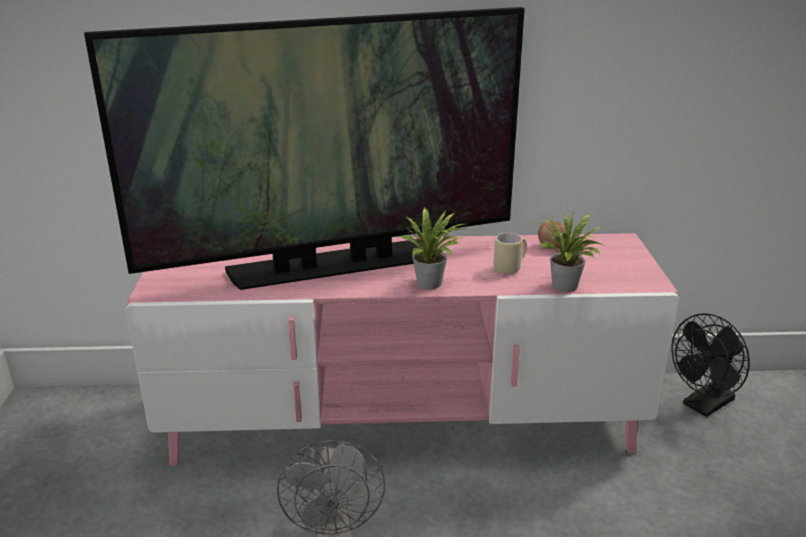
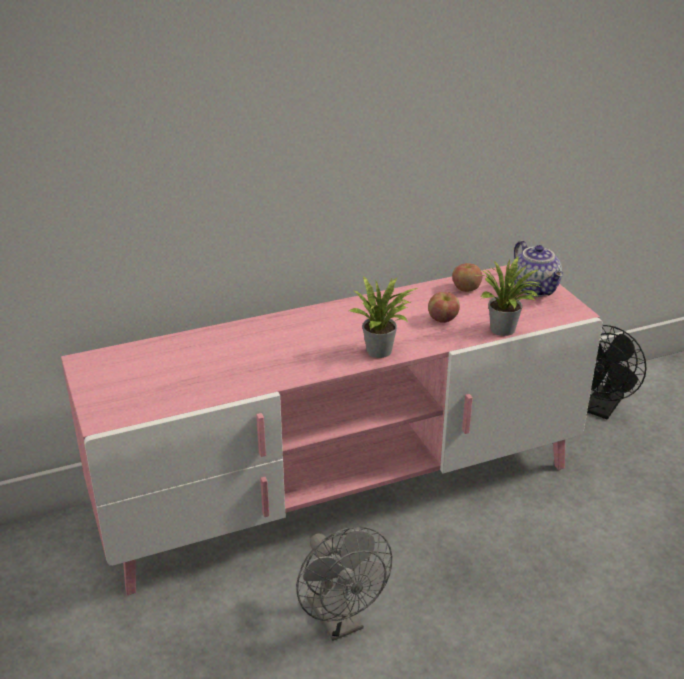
camera: 20 degrees left, 5 degrees up
television [84,7,525,290] -> none
beige mug [493,233,527,274] -> apple [428,292,460,323]
none -> teapot [514,240,563,297]

